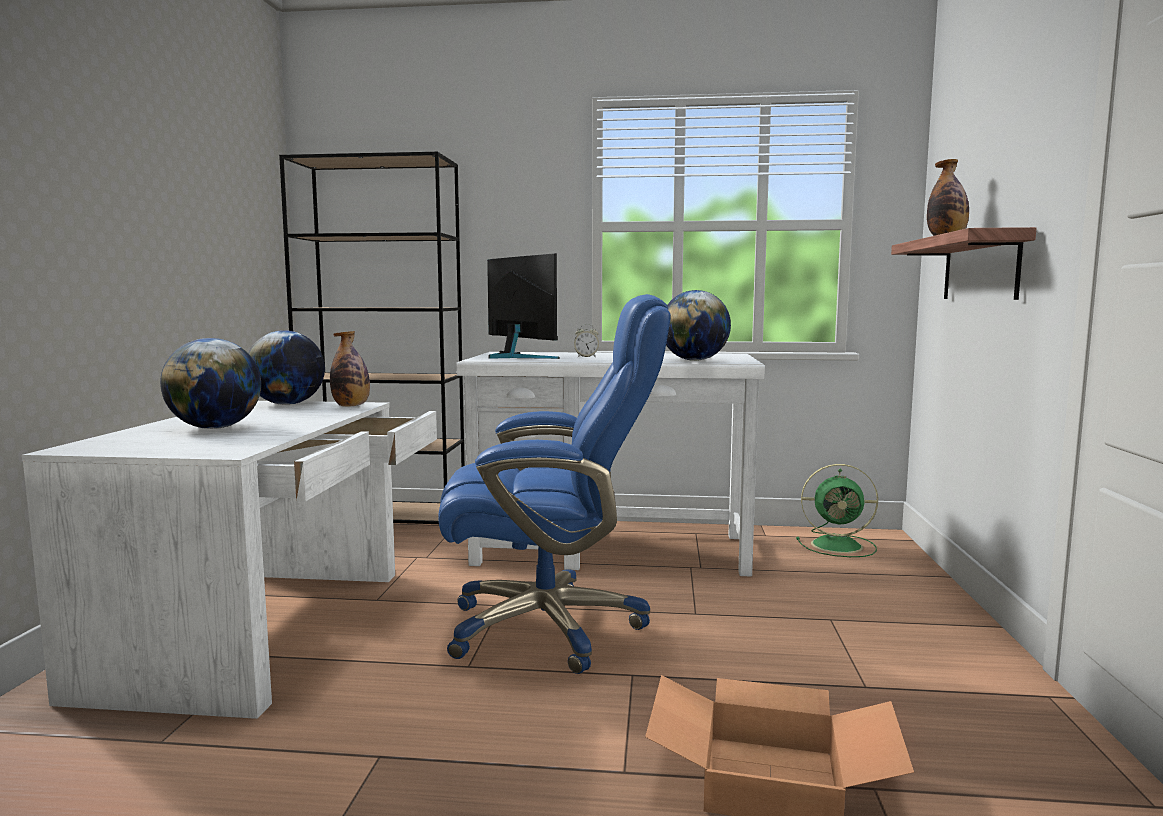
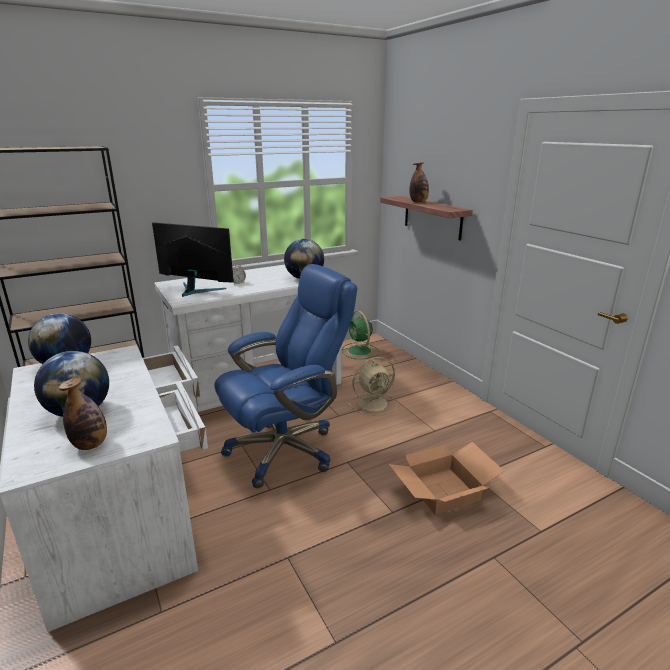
camera: 35 degrees left, 15 degrees up
bottle [330,331,370,407] -> bottle moved to [59,378,107,450]
green fan [796,464,878,557] -> green fan turned 90 degrees clockwise [342,311,379,359]
none -> beige fan [348,357,397,416]

